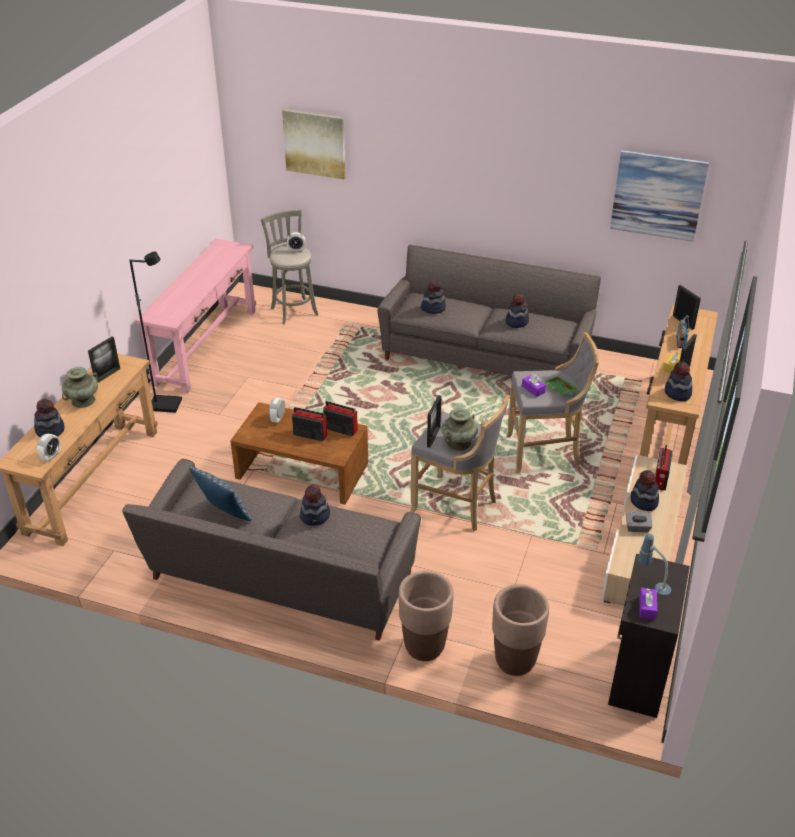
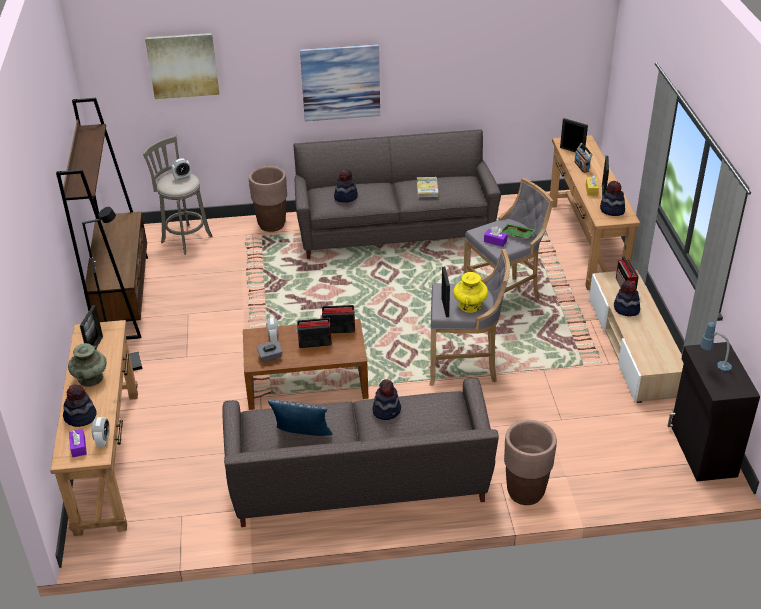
camera: 25 degrees left, 0 degrees up
pink console table [135,239,256,393] -> brown bookcase [56,98,148,340]
turquoise vase [441,408,478,451] -> yellow vase [453,272,488,313]
brown planter [492,584,549,676] -> brown planter moved to [249,166,287,232]
hat [506,293,529,328] -> book [417,177,438,197]
picture [610,150,709,242] -> picture moved to [300,44,380,122]
grey tissue box [626,512,652,533] -> grey tissue box moved to [256,341,283,363]
purple tissue box [639,588,657,620] -> purple tissue box moved to [69,429,87,457]

